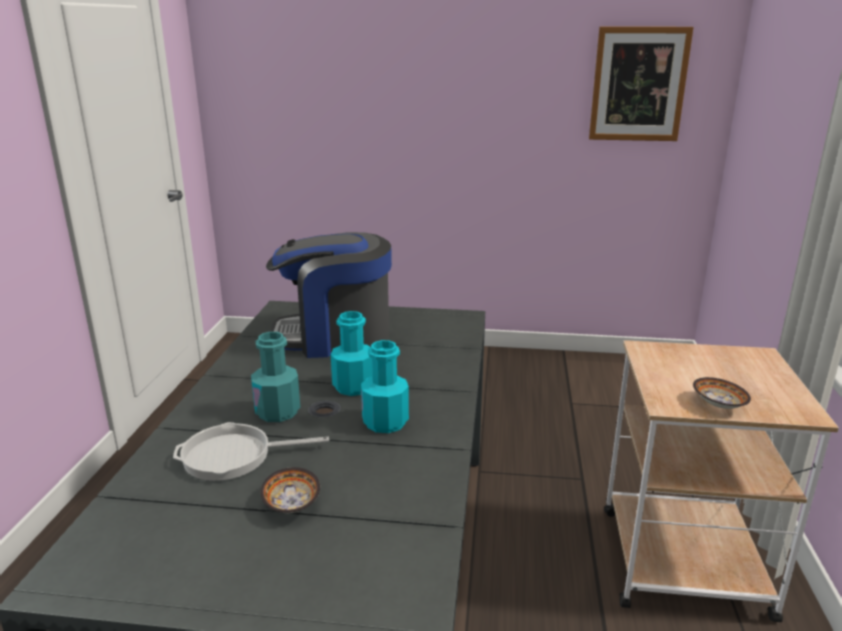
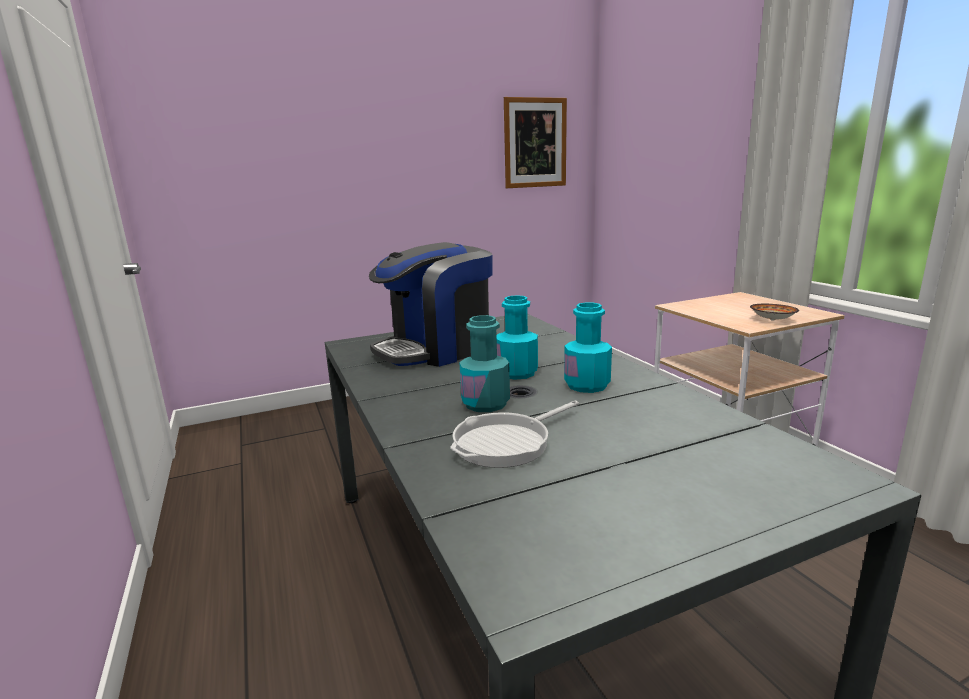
camera: 30 degrees left, 5 degrees down
bowl [261,467,320,513] -> none

